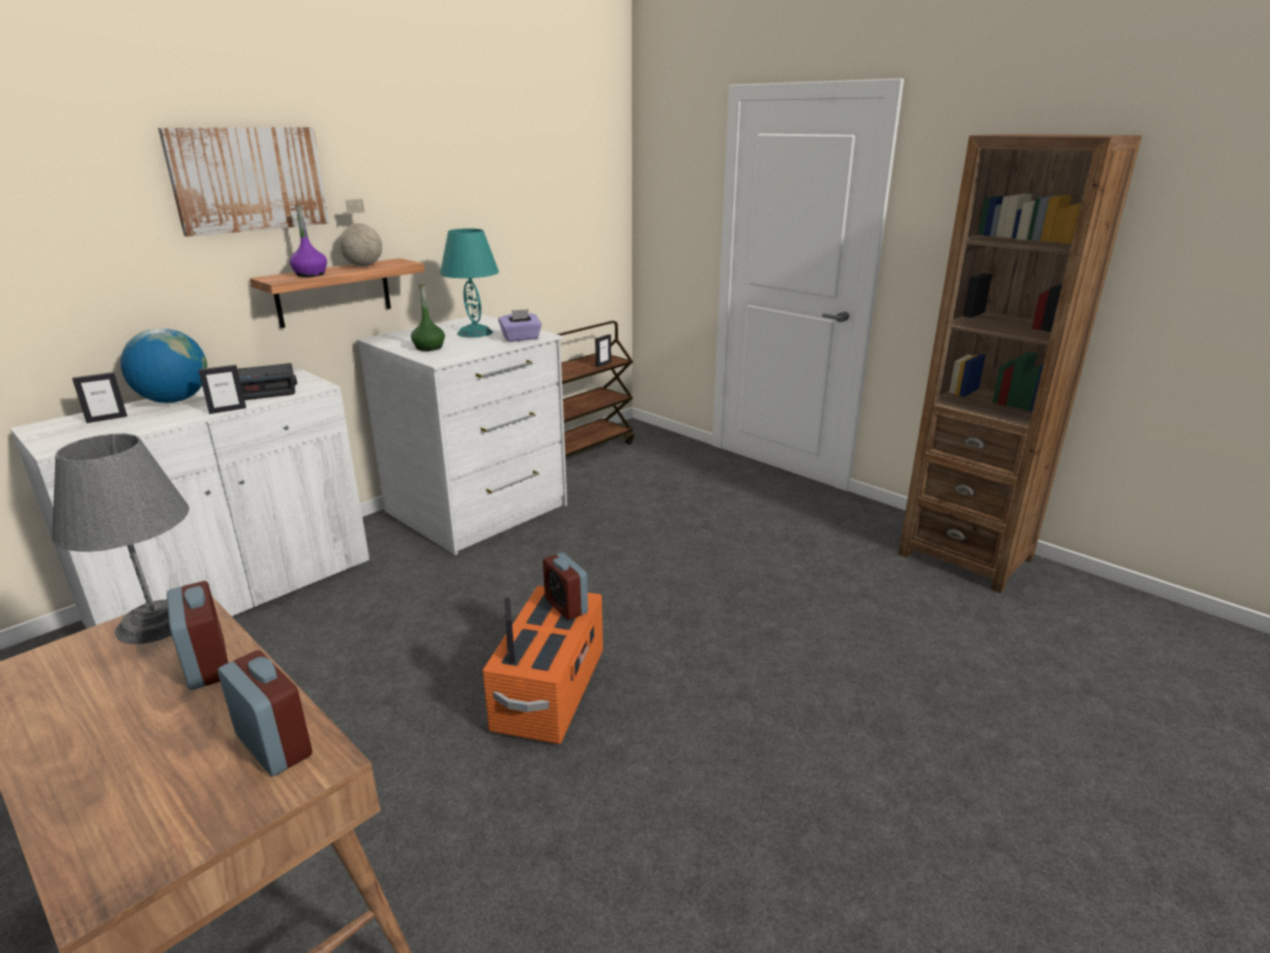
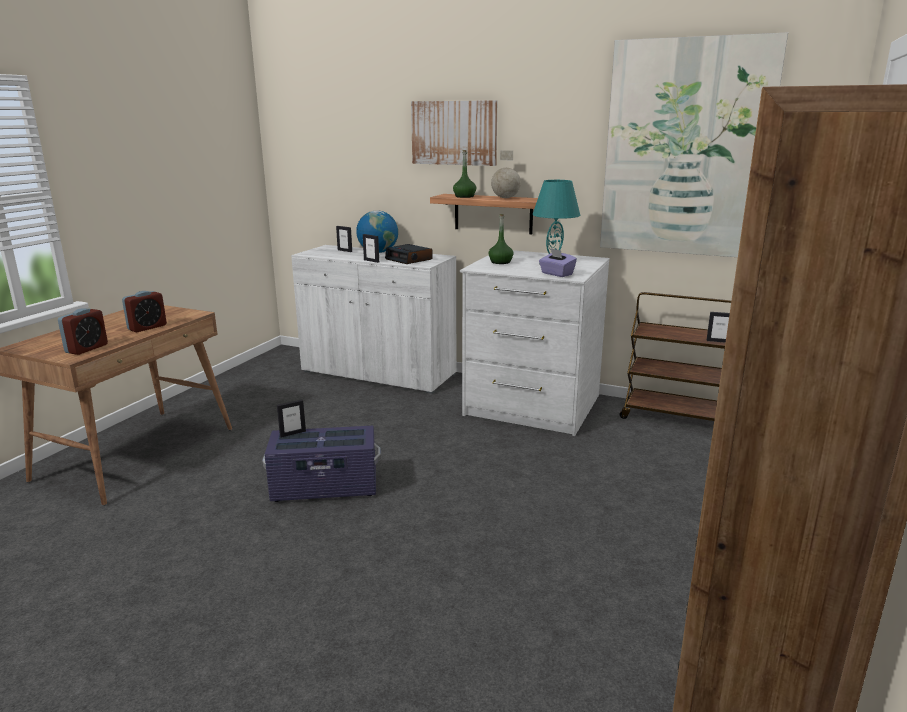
camera: 70 degrees right, 5 degrees down
grey table lamp [52,433,189,644] -> none
purple bottle [289,204,327,277] -> green bottle [453,150,476,198]
orange storage box [483,586,603,744] -> purple storage box [262,426,381,502]
alarm clock [543,553,588,620] -> none
none -> picture [600,32,788,257]

